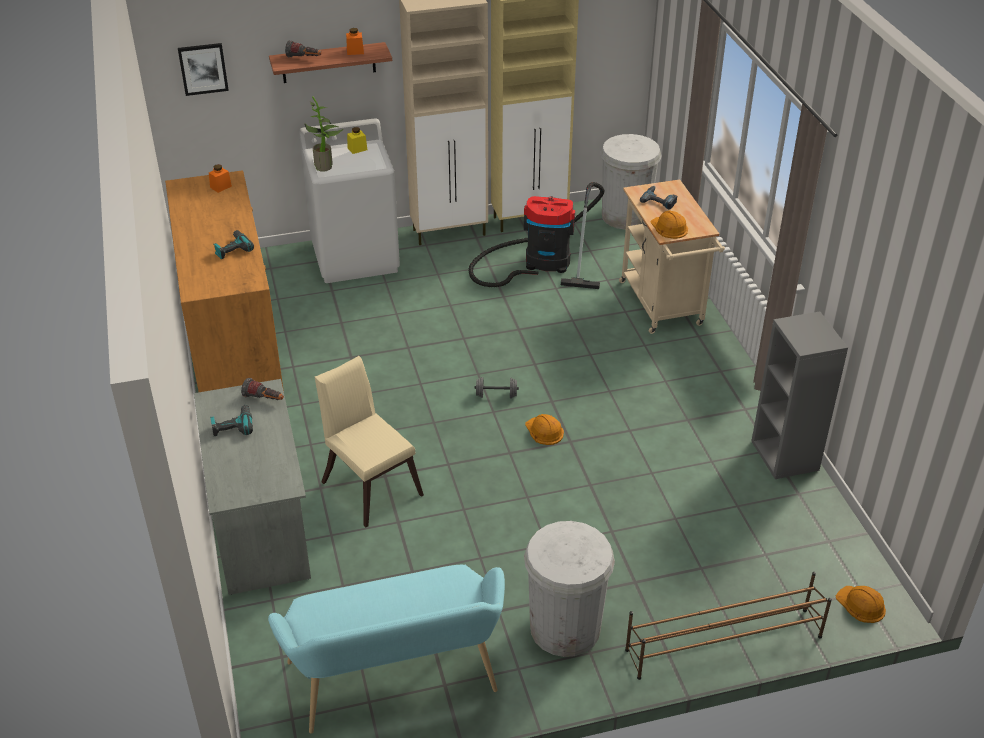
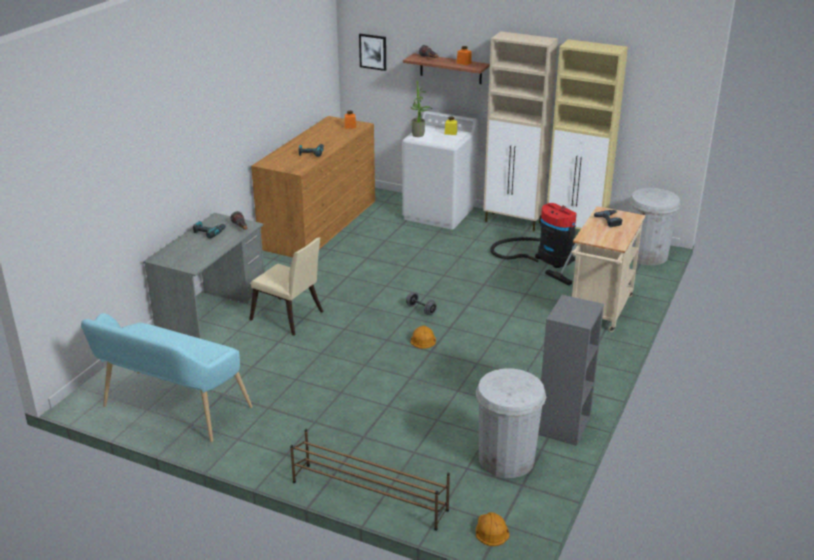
camera: 40 degrees right, 10 degrees down
beige chair [315,356,424,527] -> beige chair turned 120 degrees clockwise [249,237,324,336]
white trash can [524,521,615,657] -> white trash can moved to [476,369,546,478]
orange hard hat [650,210,688,239] -> none

